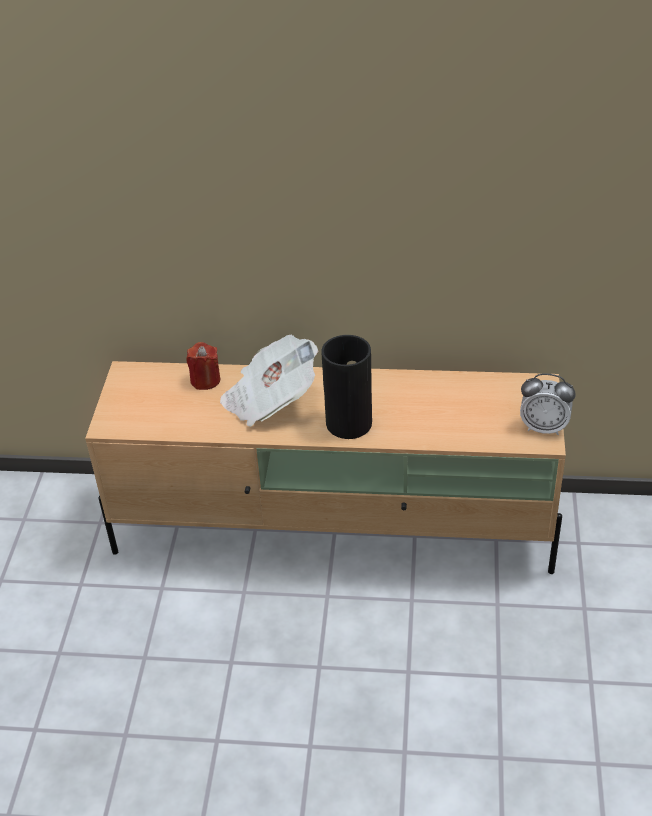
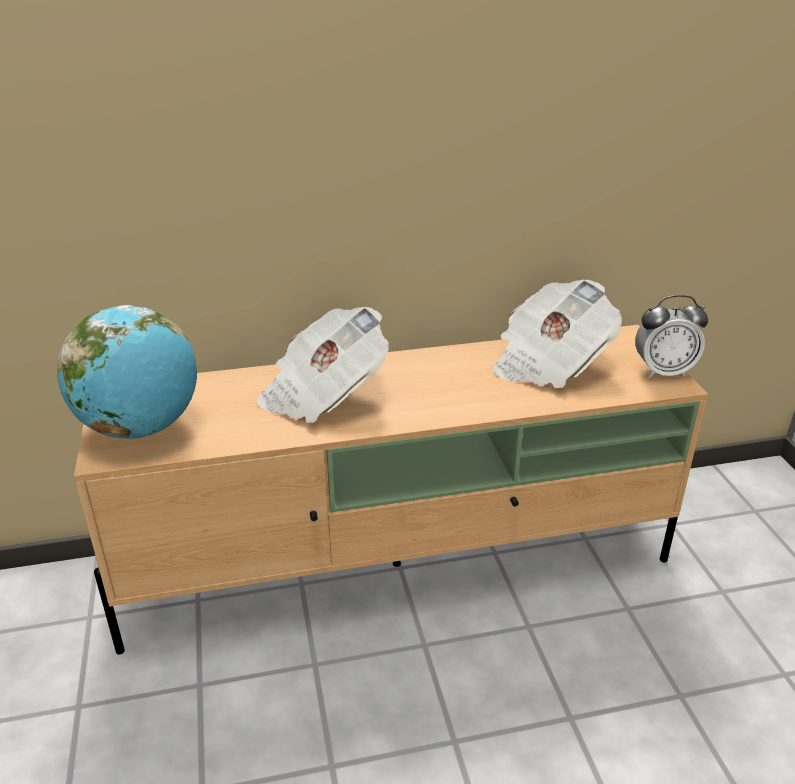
camera: 20 degrees left, 10 degrees down
red candle [186,342,220,390] -> none
vase [321,335,372,439] -> none
none -> globe [57,305,197,439]
none -> newspaper [493,280,622,388]

